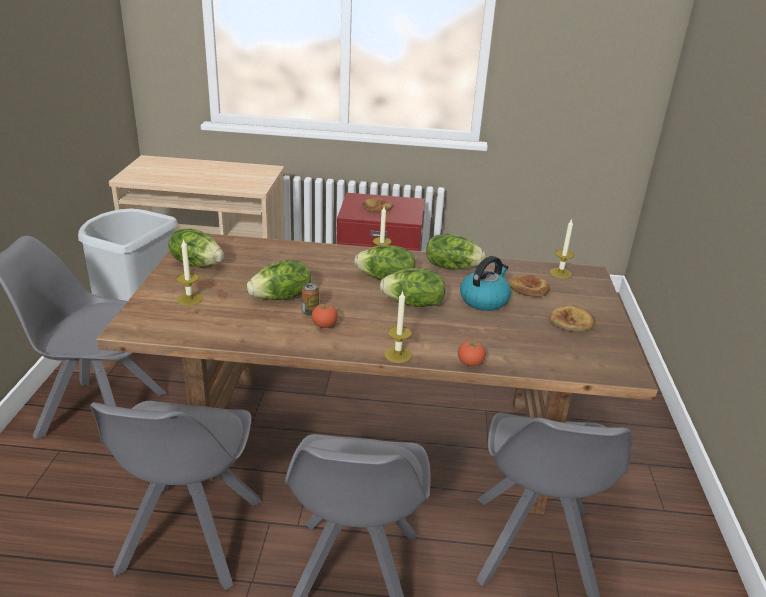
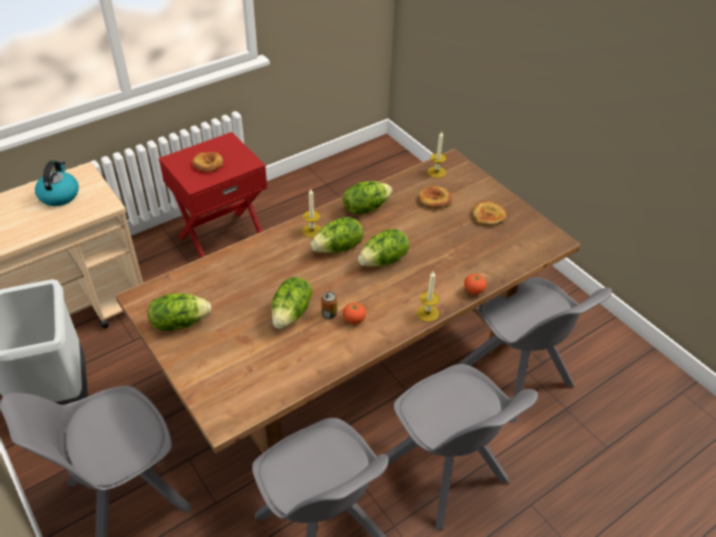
camera: 40 degrees left, 15 degrees up
candle [176,238,203,306] -> none
kettle [460,256,511,311] -> kettle moved to [35,161,79,206]

